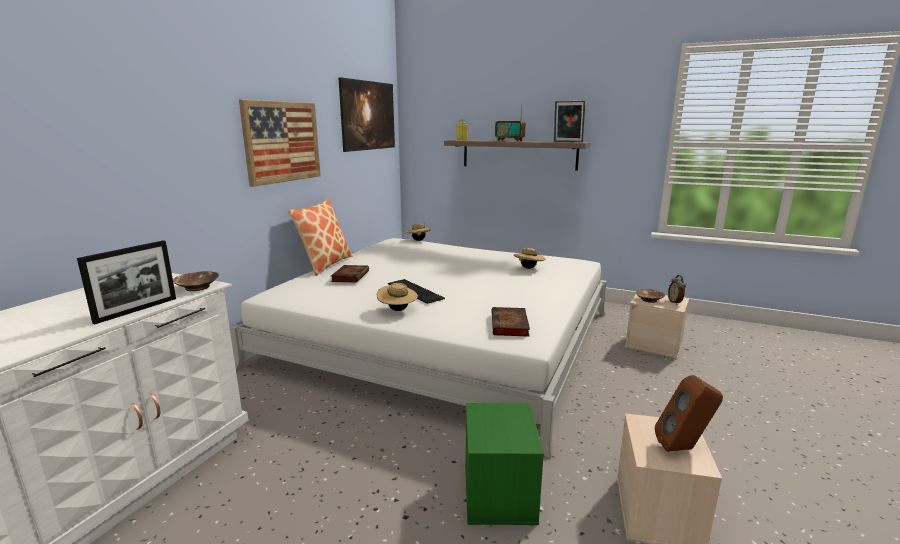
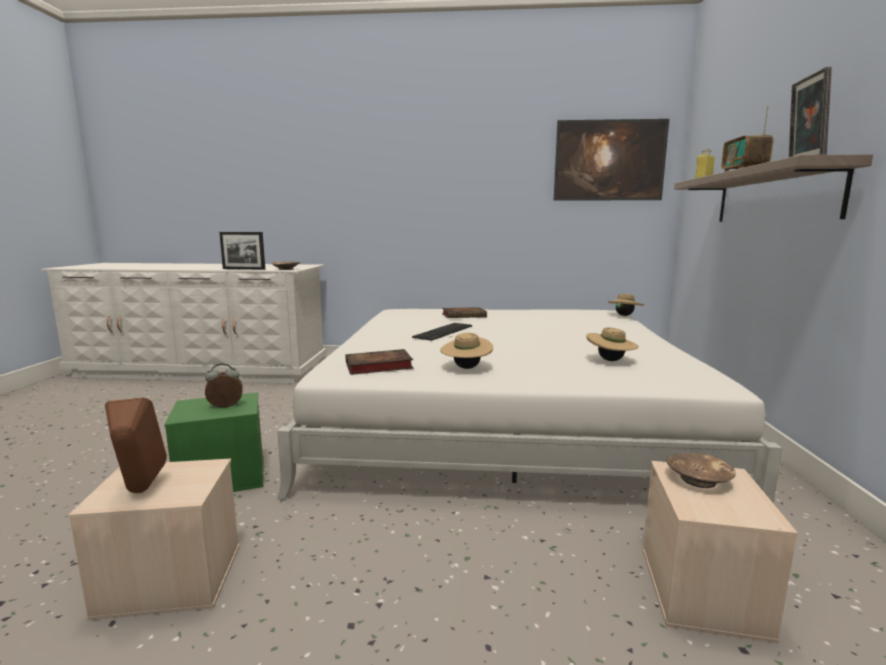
camera: 70 degrees right, 5 degrees down
picture [239,99,321,187] -> none
pillow [288,199,352,276] -> none
beige hat [377,283,418,311] -> beige hat moved to [440,333,493,369]
alarm clock [668,275,686,305] -> alarm clock moved to [205,363,243,408]

